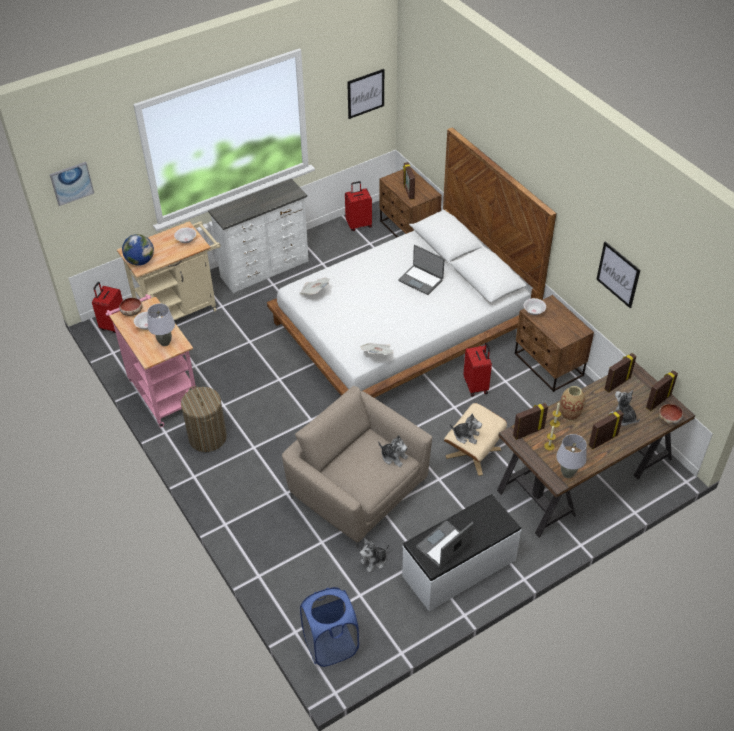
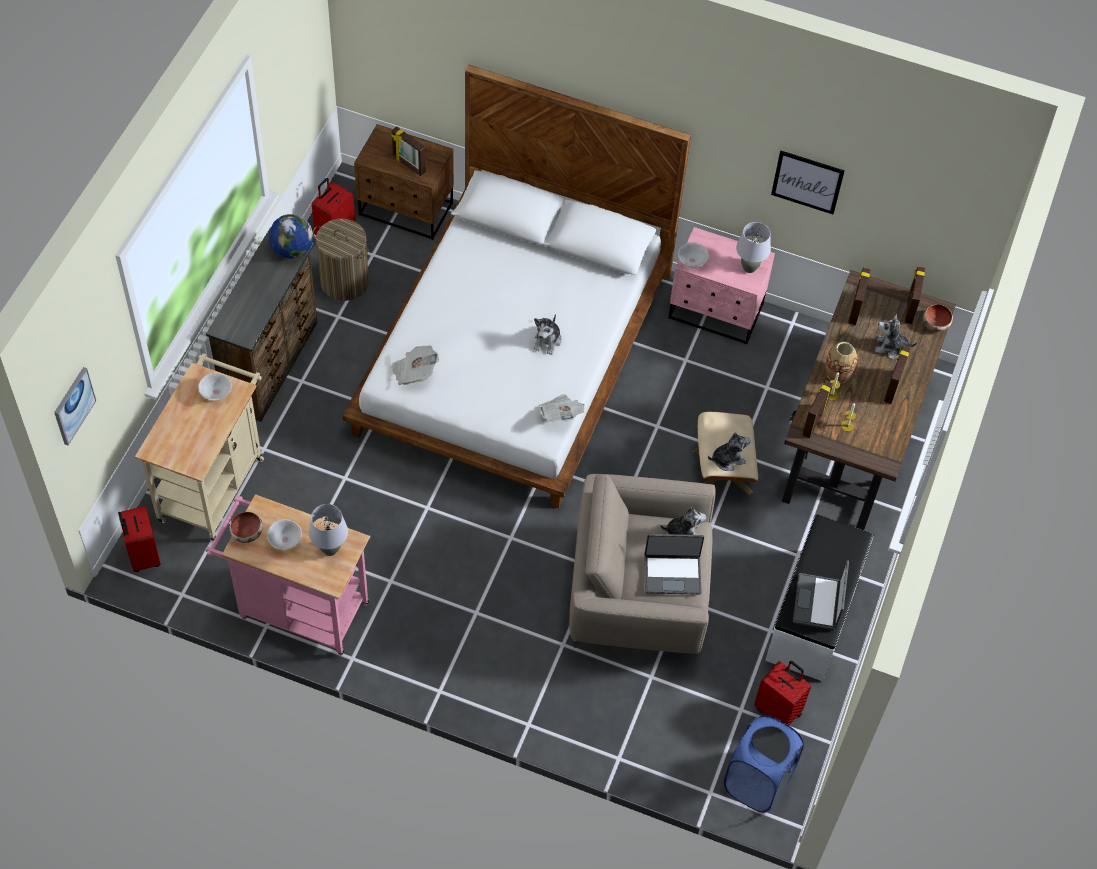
camera: 40 degrees left, 10 degrees up
globe [122,234,154,266] -> globe moved to [269,214,314,259]
laundry basket [181,386,227,452] -> laundry basket moved to [313,218,369,301]
white dresser [208,179,309,293] -> brown dresser [206,229,318,422]
picture [347,69,384,119] -> none
plush toy [360,538,389,572] -> plush toy moved to [534,314,562,355]
laptop [398,245,445,295] -> laptop moved to [644,534,704,595]
red suitcase [463,342,492,397] -> red suitcase moved to [754,661,811,725]
brown nightstand [515,295,594,392] -> pink nightstand [669,227,775,344]
grey table lamp [556,434,587,478] -> grey table lamp moved to [736,222,771,273]

